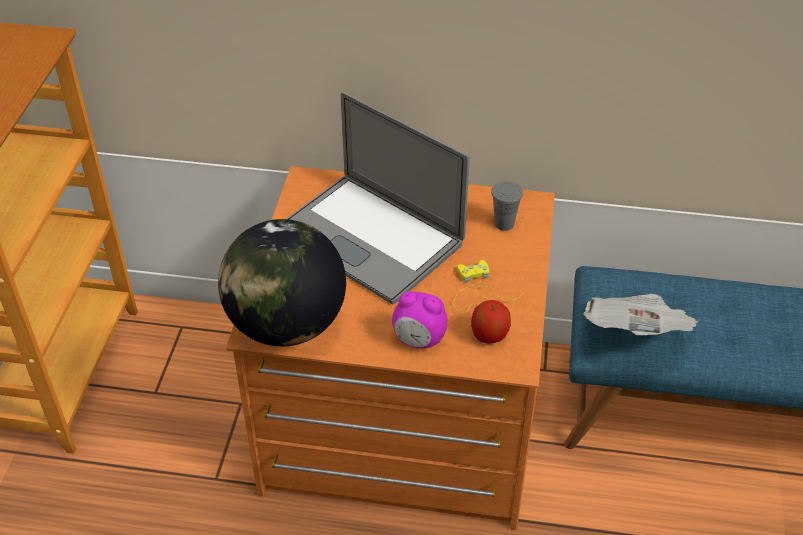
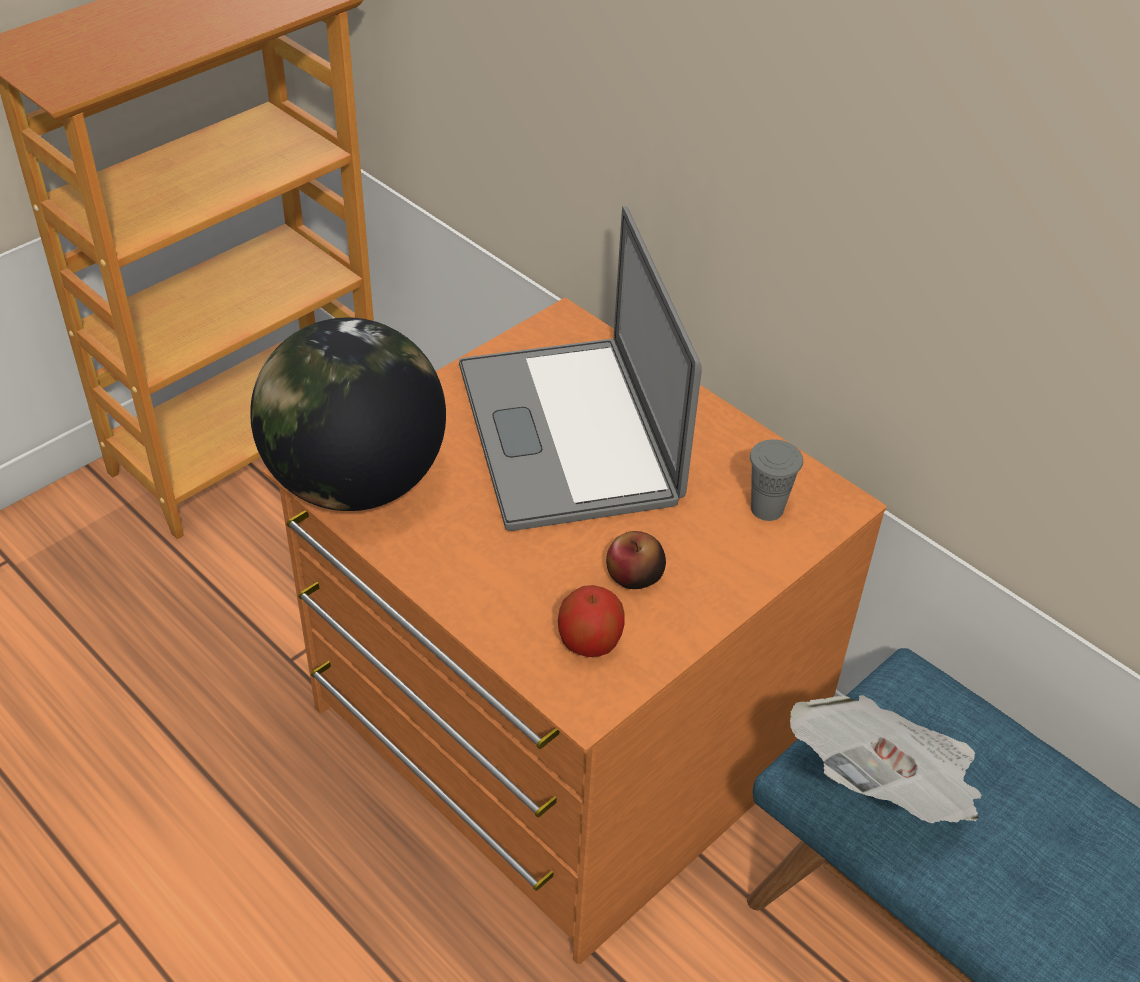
camera: 35 degrees right, 0 degrees up
alarm clock [392,291,447,349] -> none
yellow game controller [454,260,523,313] -> apple [606,531,666,589]

